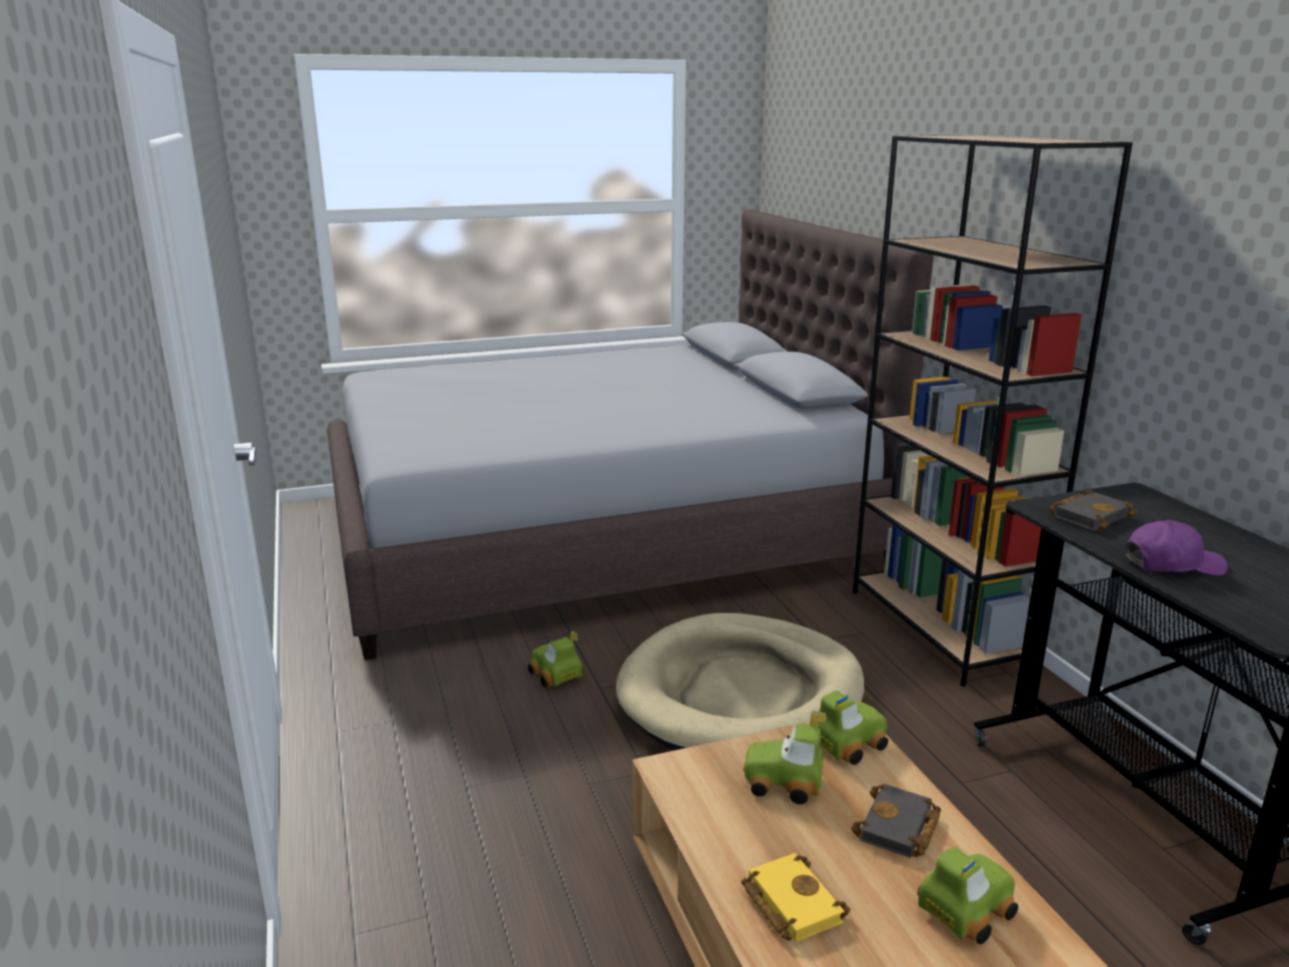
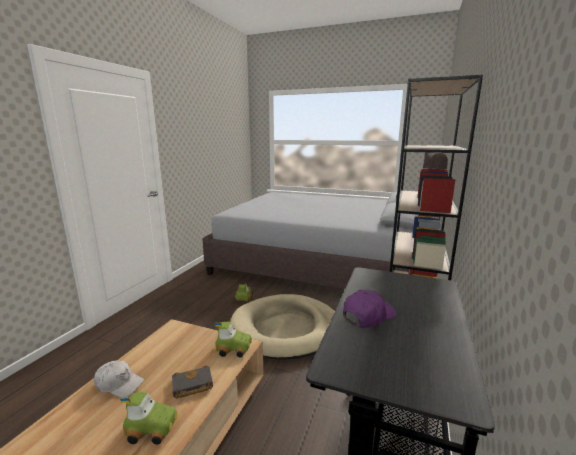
camera: 40 degrees right, 5 degrees down
yellow book [741,853,850,942] -> white cap [94,361,144,398]
toy car [743,711,826,804] -> none
black book [1049,490,1138,531] -> none
purple cap [1127,520,1228,576] -> purple cap turned 75 degrees counterclockwise [343,289,396,328]

